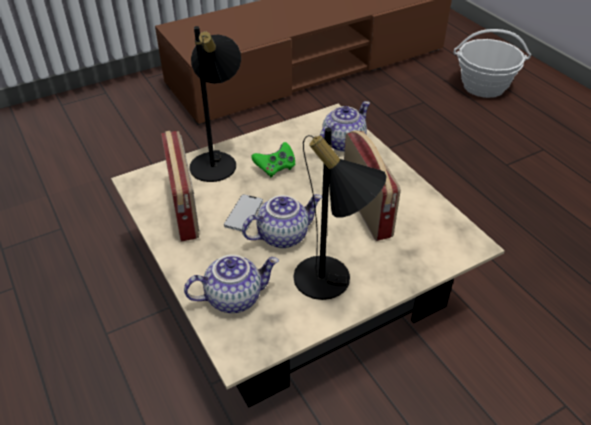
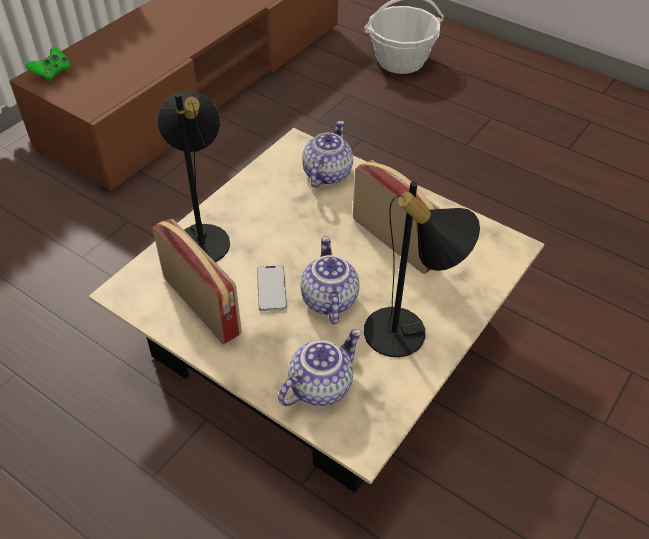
camera: 25 degrees left, 5 degrees up
teapot [242,194,322,248] -> teapot turned 45 degrees counterclockwise [300,236,359,324]
green game controller [251,142,295,177] -> green game controller moved to [25,47,70,82]

